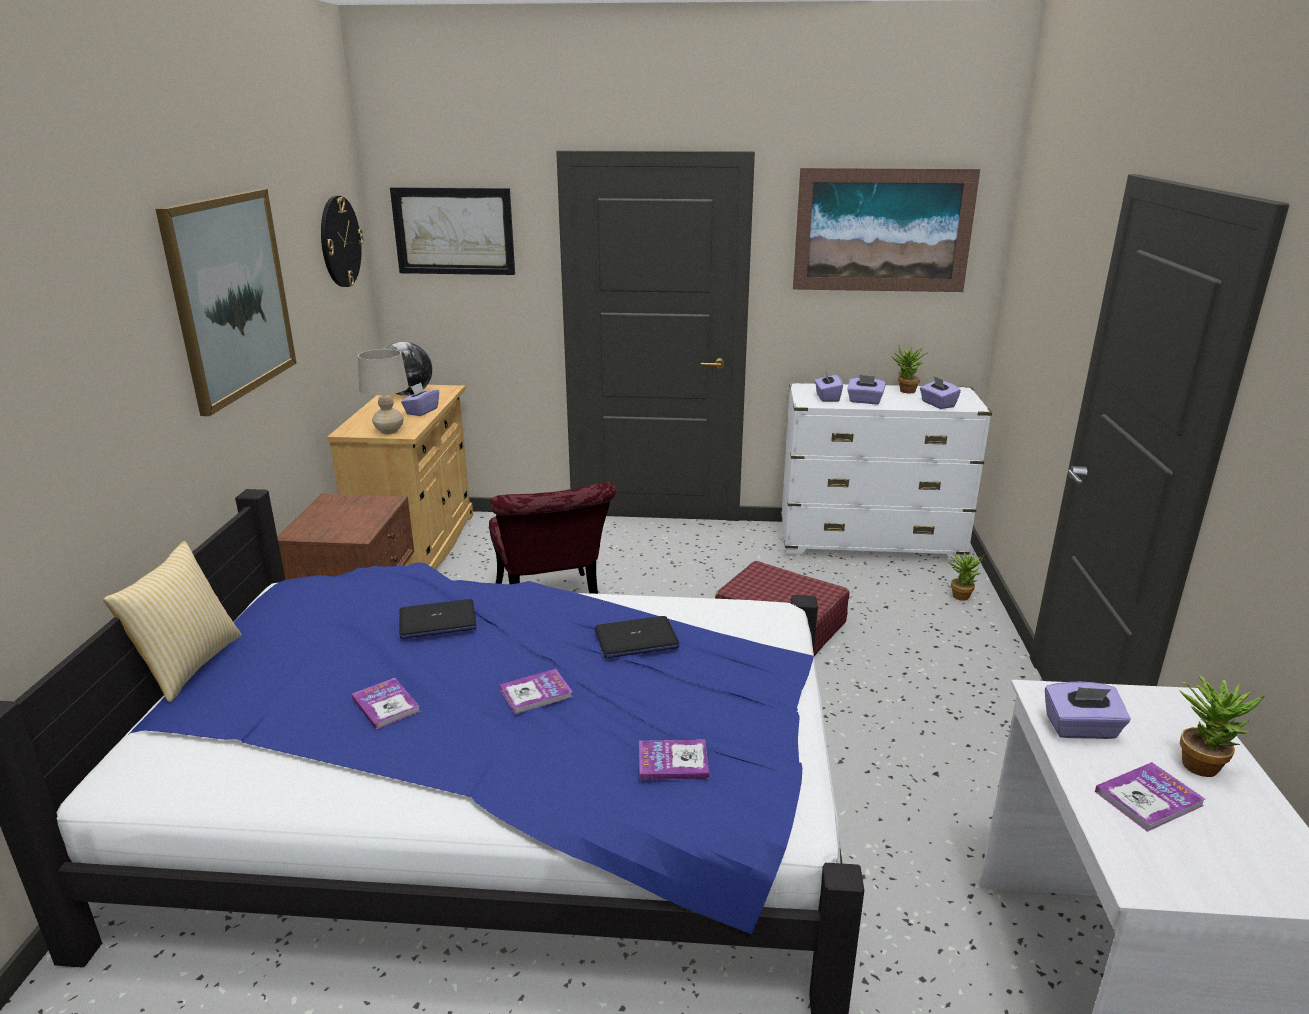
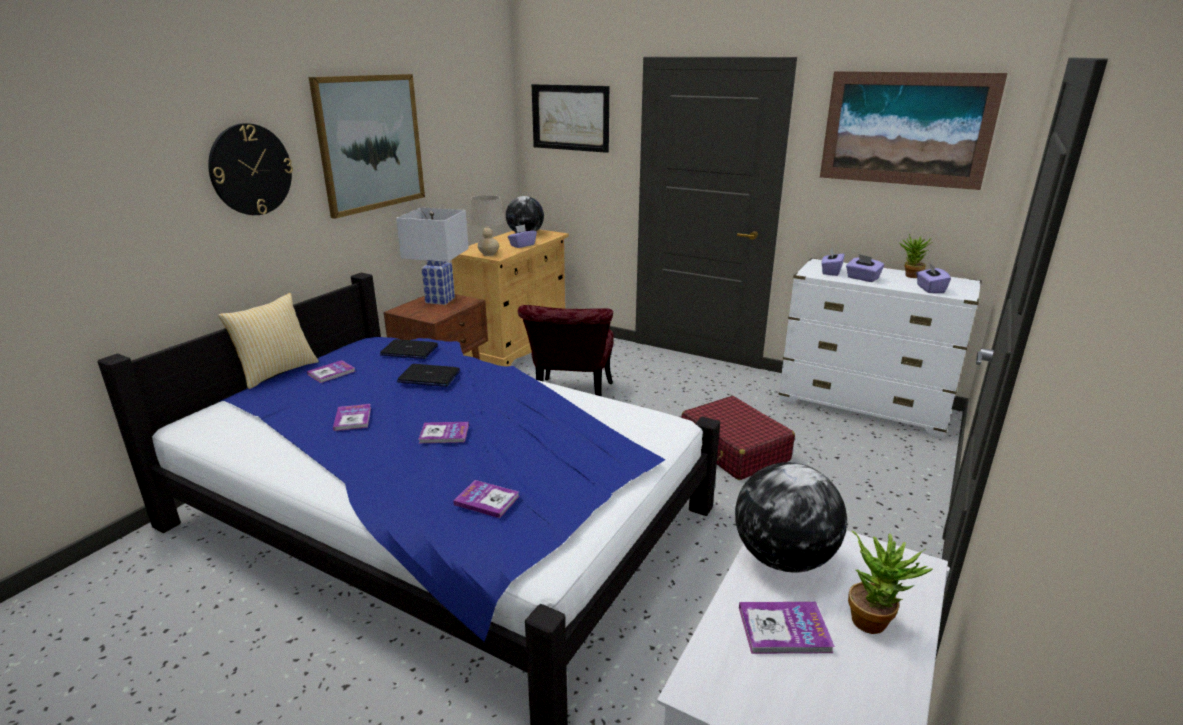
camera: 25 degrees right, 0 degrees up
wall clock [321,196,364,287] -> wall clock moved to [208,123,293,215]
laptop [594,616,679,658] -> laptop moved to [380,339,438,359]
potted plant [948,552,984,601] -> none
purple tissue box [1045,682,1131,739] -> globe [735,462,847,573]
none -> book [307,360,356,383]
none -> white table lamp [396,208,469,305]

